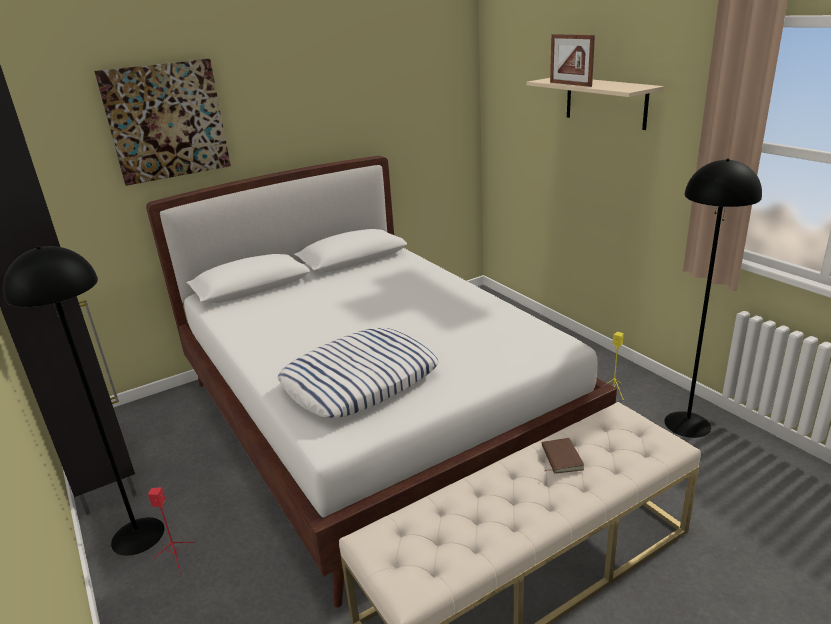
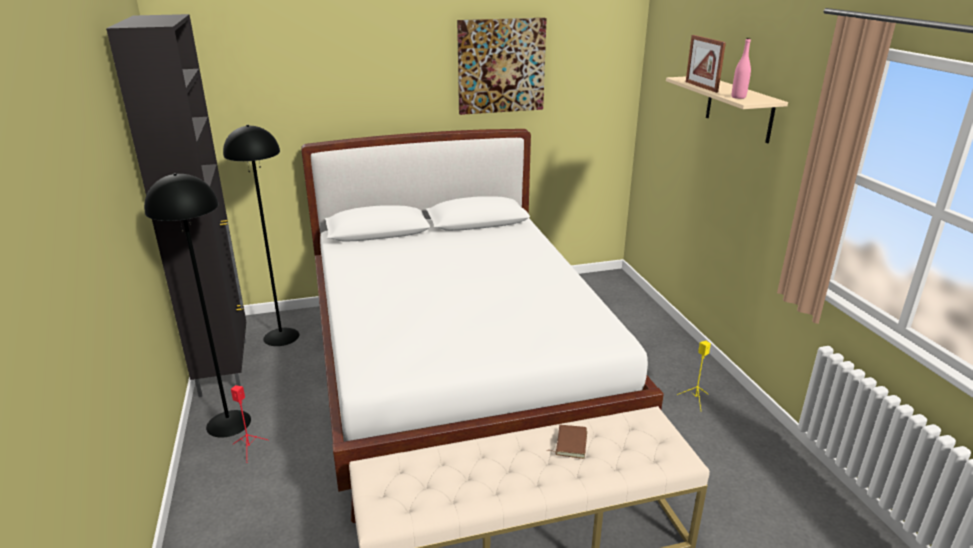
camera: 15 degrees right, 0 degrees up
picture [95,59,231,186] -> picture moved to [457,18,547,115]
pillow [278,328,438,418] -> none
black floor lamp [664,158,762,438] -> black floor lamp moved to [223,125,299,346]
none -> pink bottle [732,38,751,99]

